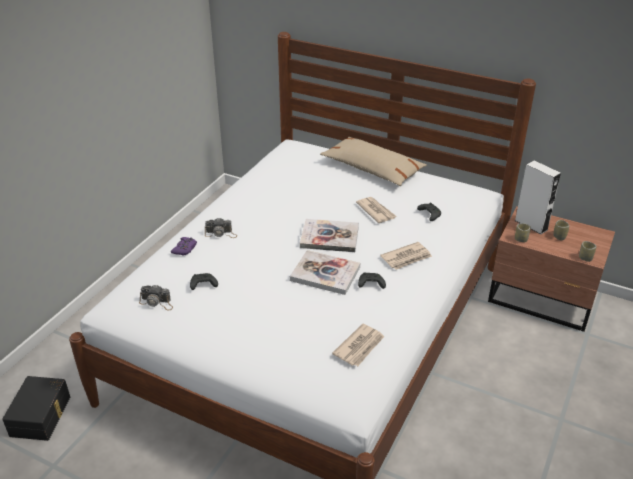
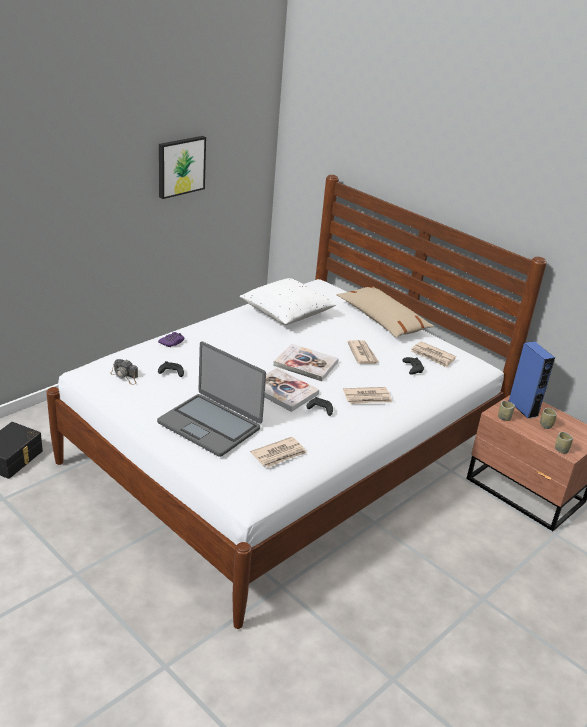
camera: 15 degrees right, 5 degrees down
camera [205,218,237,238] -> none
white speaker [514,161,561,234] -> blue speaker [508,341,555,419]
none -> laptop [157,341,266,457]
none -> picture [159,136,206,199]
none -> white pillow [240,278,336,325]
none -> newspaper [411,341,456,367]

